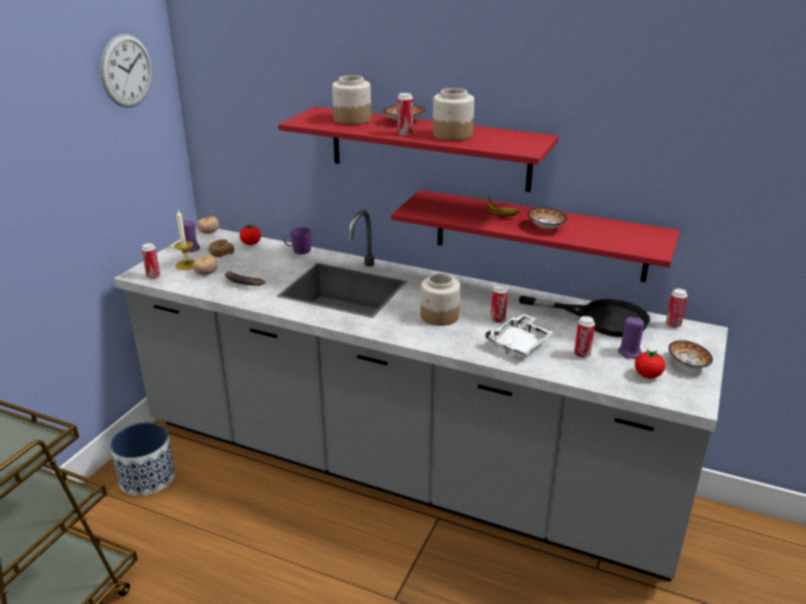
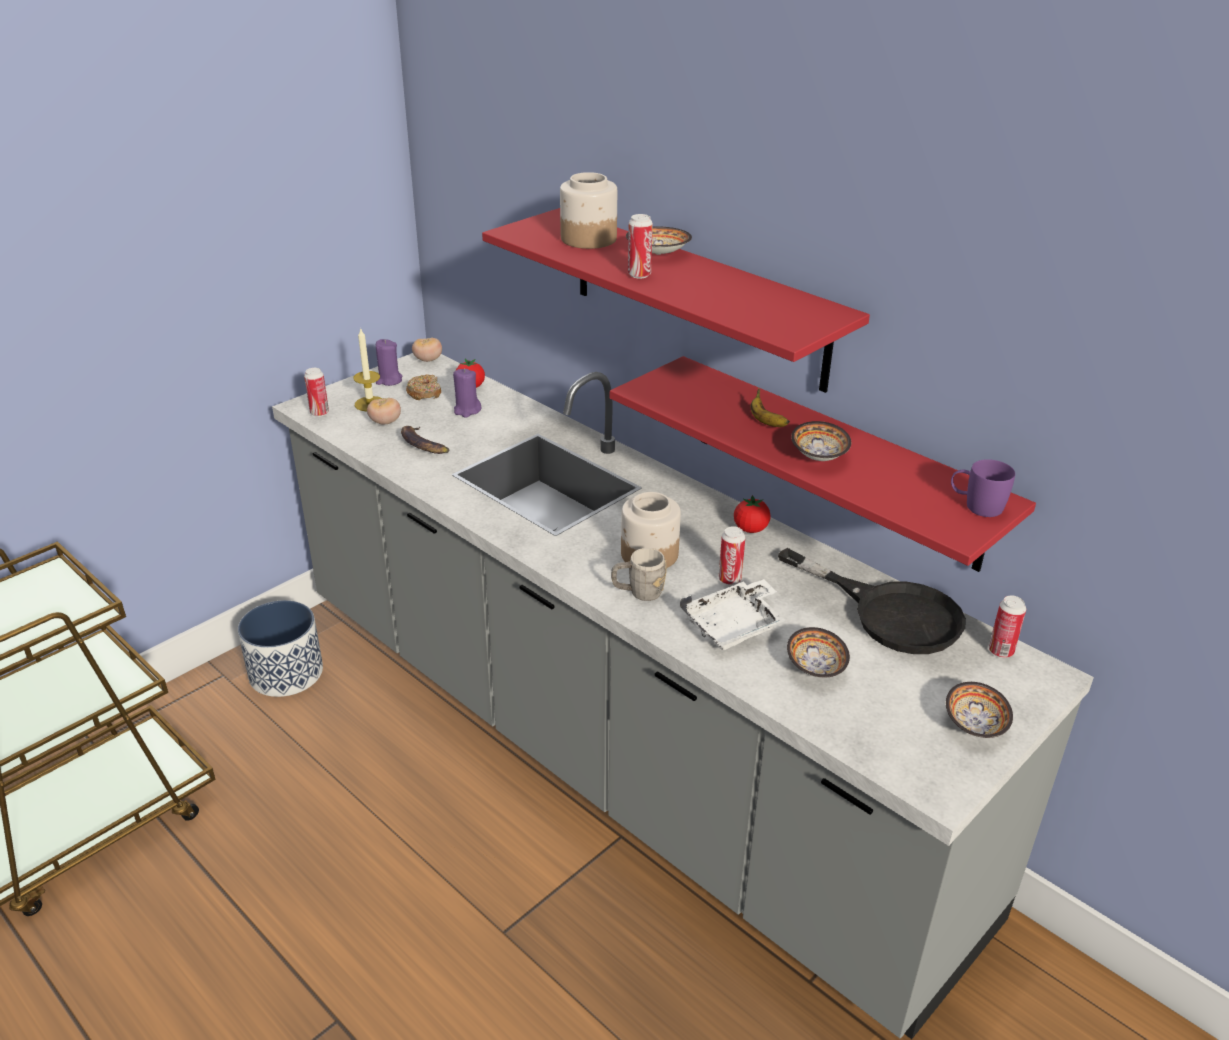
camera: 20 degrees right, 5 degrees up
wall clock [100,34,152,108] -> none
purple mug [284,227,312,254] -> purple mug moved to [951,459,1015,517]
jar [433,88,474,141] -> none
can [574,316,595,358] -> bowl [787,627,850,677]
purple candle [618,317,644,359] -> purple candle moved to [453,368,481,418]
tomato [635,349,665,378] -> tomato moved to [734,495,771,533]
none -> grey mug [611,548,667,601]

